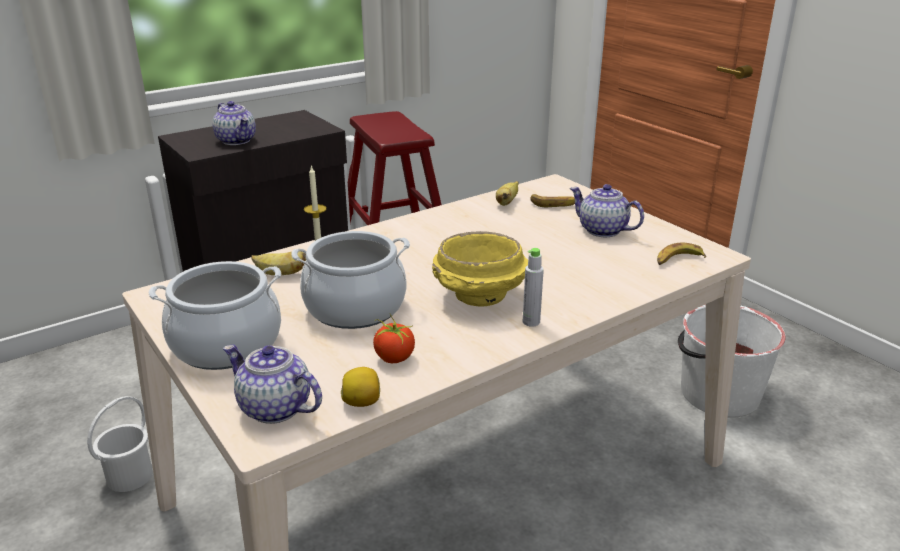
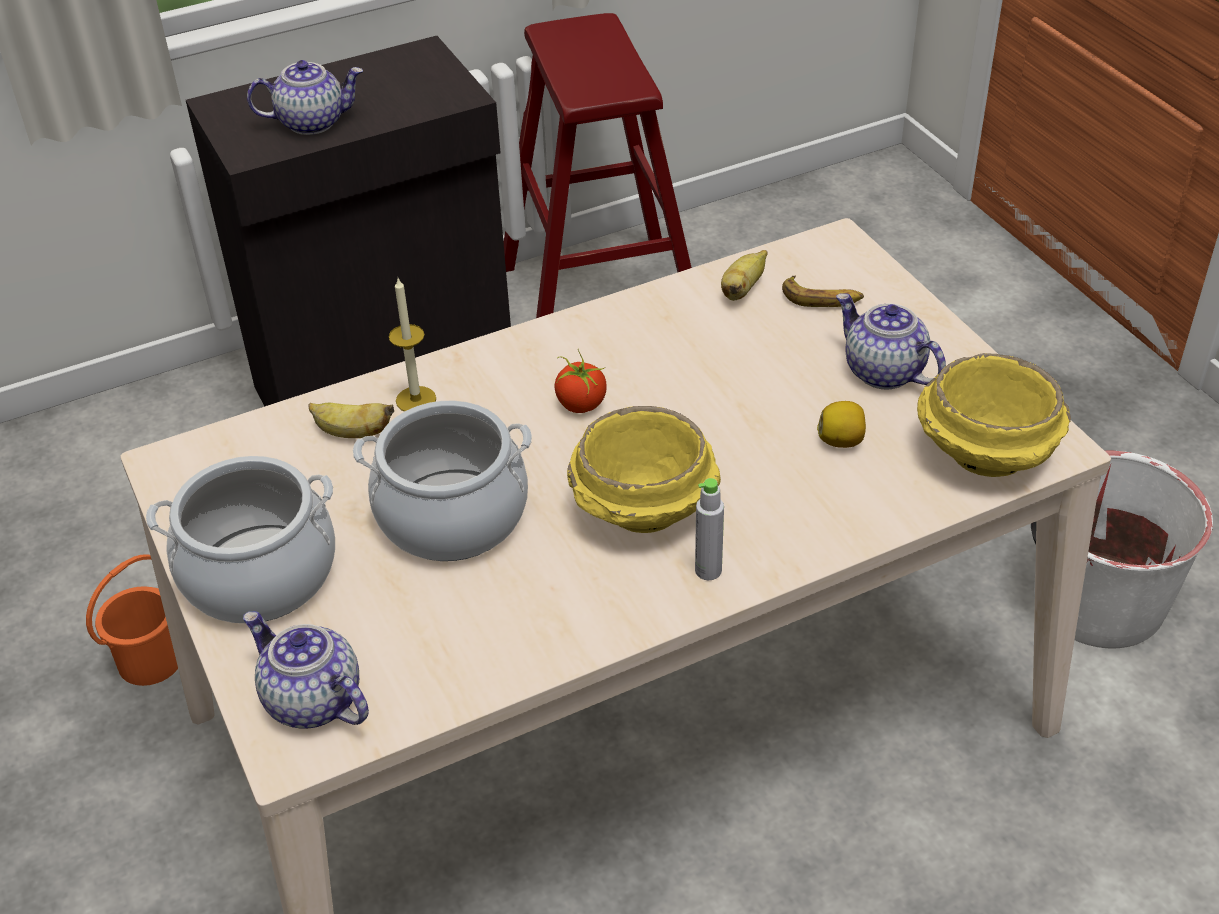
camera: 10 degrees right, 15 degrees up
white bucket [87,396,153,492] -> orange bucket [86,554,178,686]
teapot [212,101,256,145] -> teapot turned 75 degrees counterclockwise [247,60,363,135]
lemon [341,367,380,407] -> lemon moved to [817,401,866,448]
tomato [373,315,415,363] -> tomato moved to [555,350,607,413]
banana [657,243,706,265] -> yellow bowl [917,353,1071,477]

